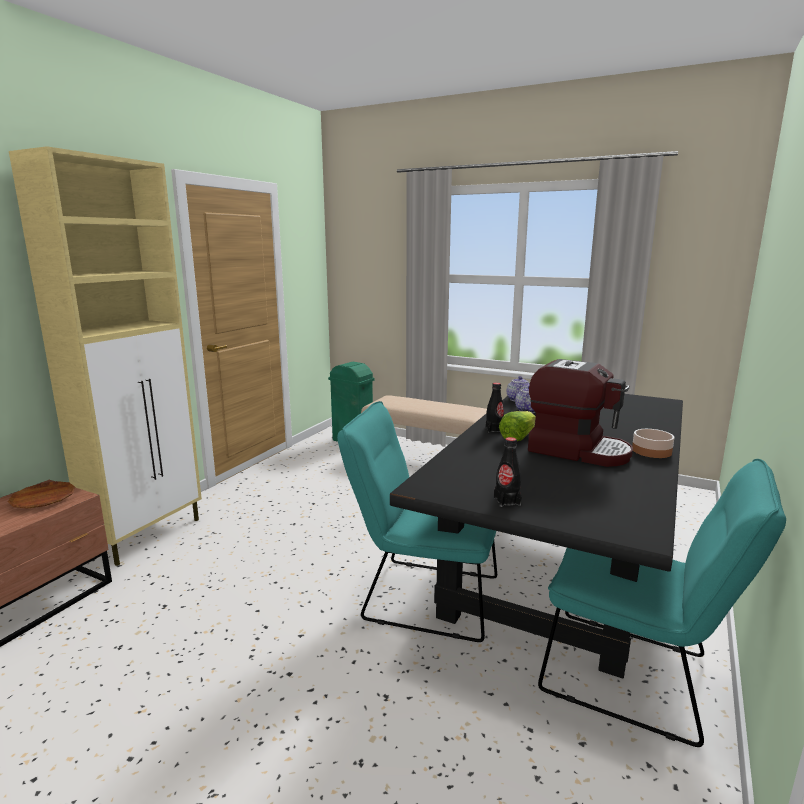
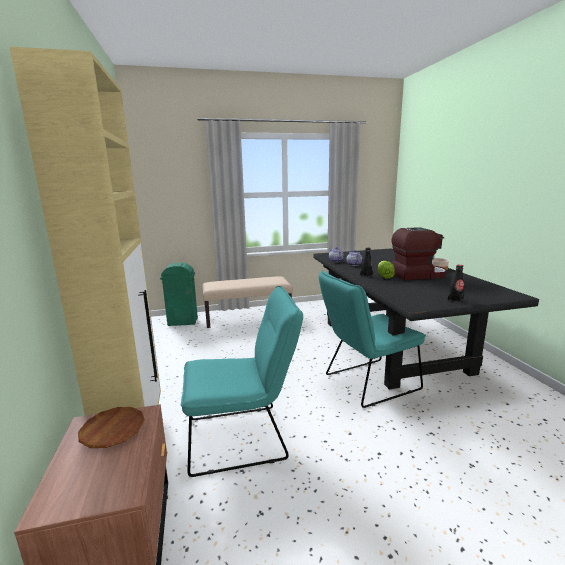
camera: 40 degrees left, 0 degrees up
turquoise chair [538,459,786,747] -> turquoise chair moved to [181,286,303,477]

